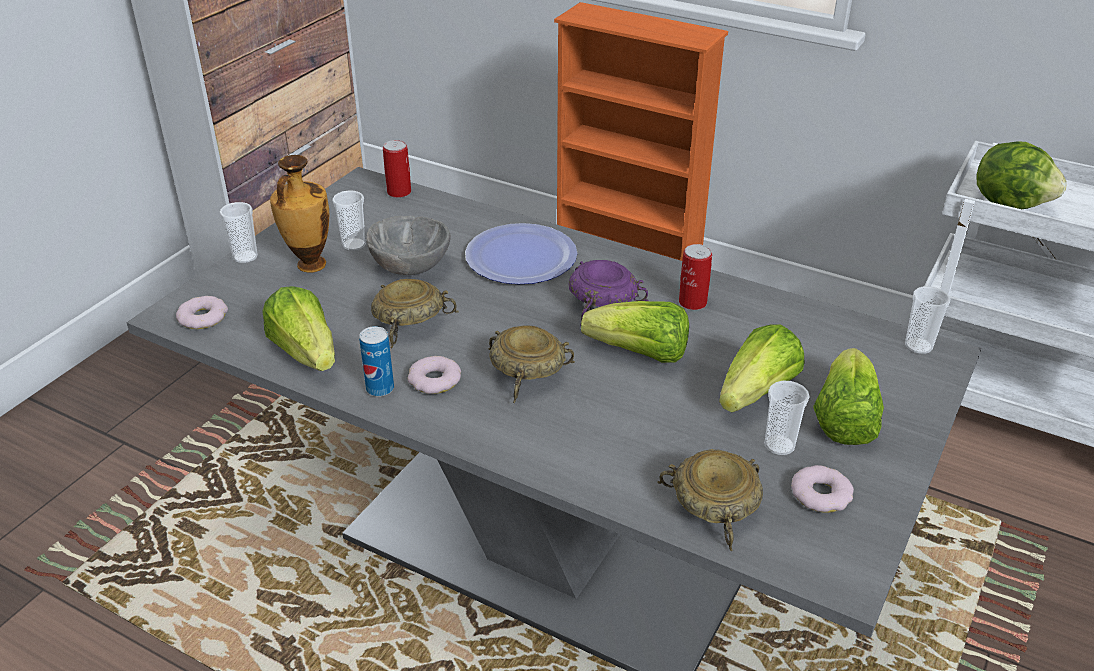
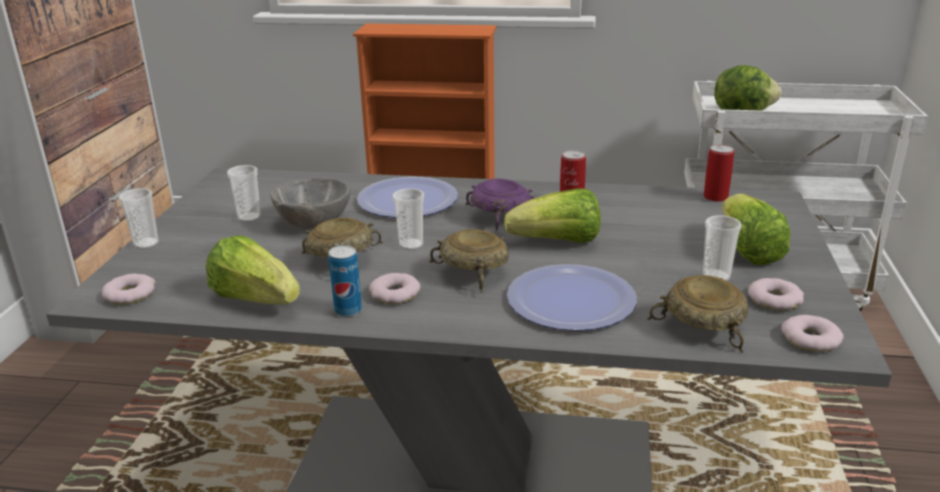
camera: 20 degrees left, 10 degrees down
vase [270,155,329,273] -> none
can [383,140,411,198] -> can moved to [704,144,734,202]
lettuce [719,324,804,412] -> none
cup [905,286,950,354] -> cup moved to [392,188,424,250]
none -> plate [507,264,637,331]
none -> donut [781,315,844,352]

